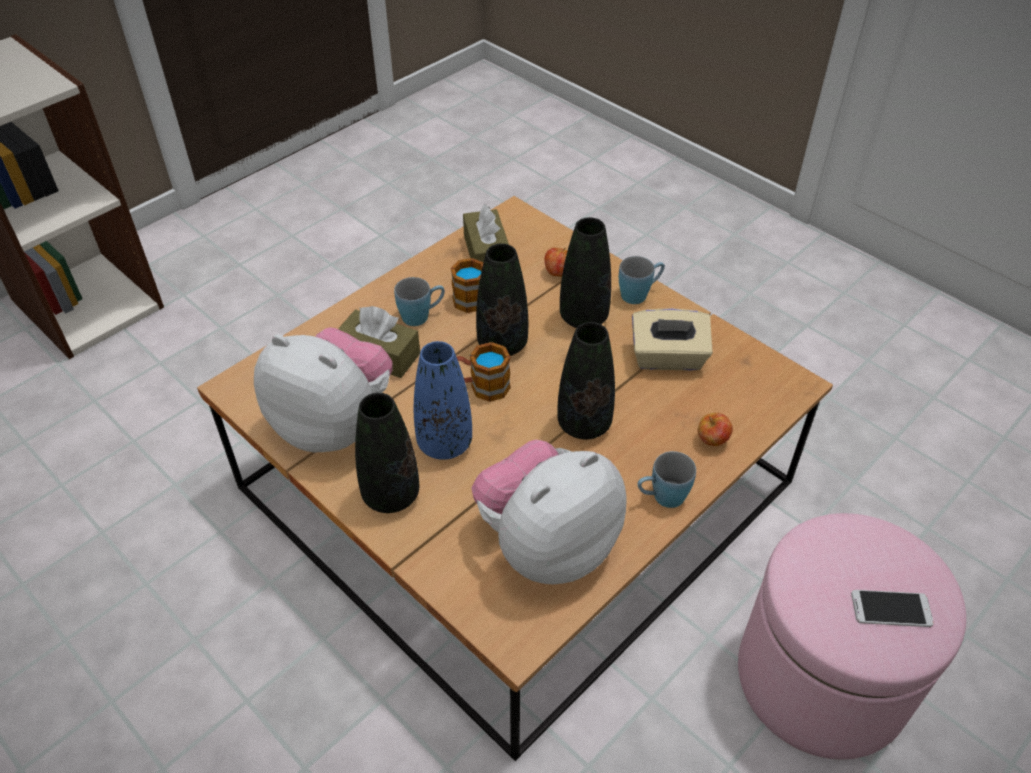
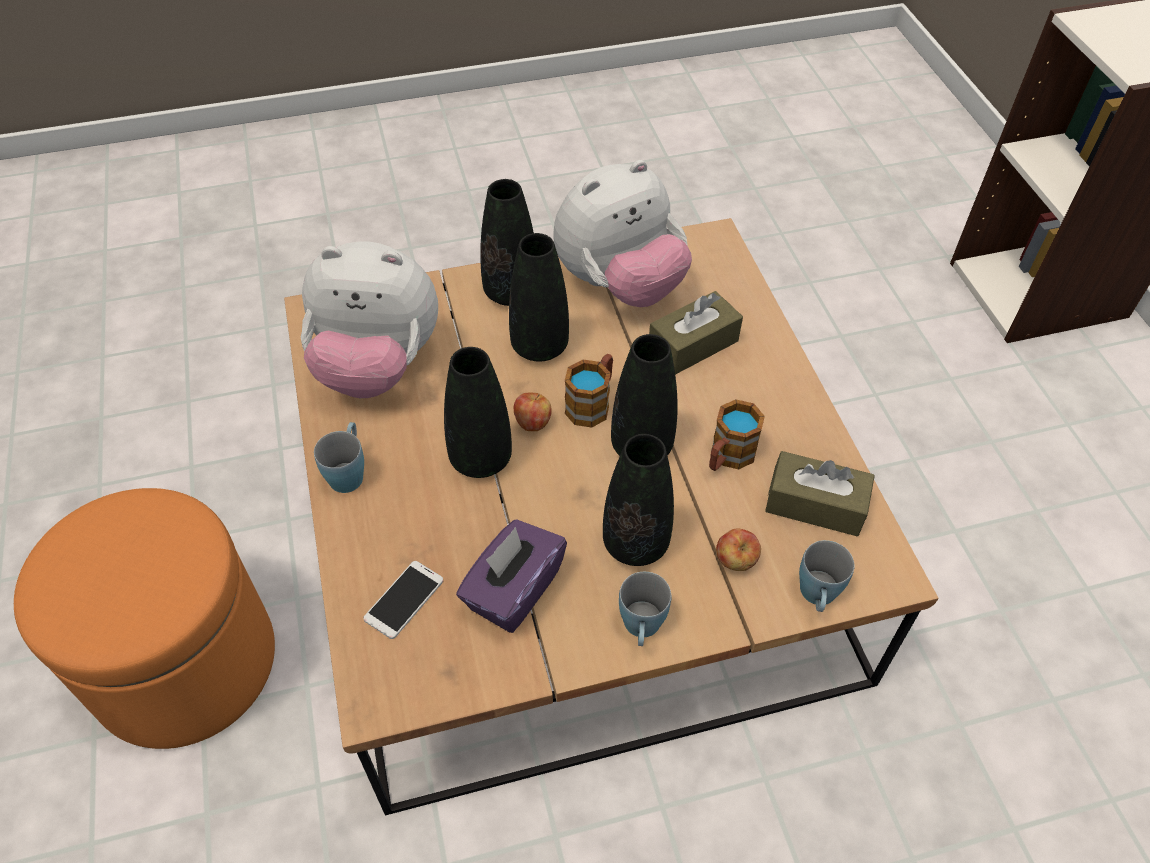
camera: 120 degrees right, 5 degrees up
blue mug [394,277,445,326] -> blue mug moved to [799,540,855,612]
blue vase [414,341,472,460] -> black vase [509,233,569,362]
plush toy [471,440,626,584] -> plush toy turned 105 degrees clockwise [301,242,438,398]
beige tissue box [632,308,713,371] -> purple tissue box [456,519,567,633]
apple [698,413,733,446] -> apple moved to [514,393,552,431]
pink ottoman [738,513,966,760] -> orange ottoman [14,488,275,749]
phone [851,590,934,627] -> phone moved to [363,561,443,639]

